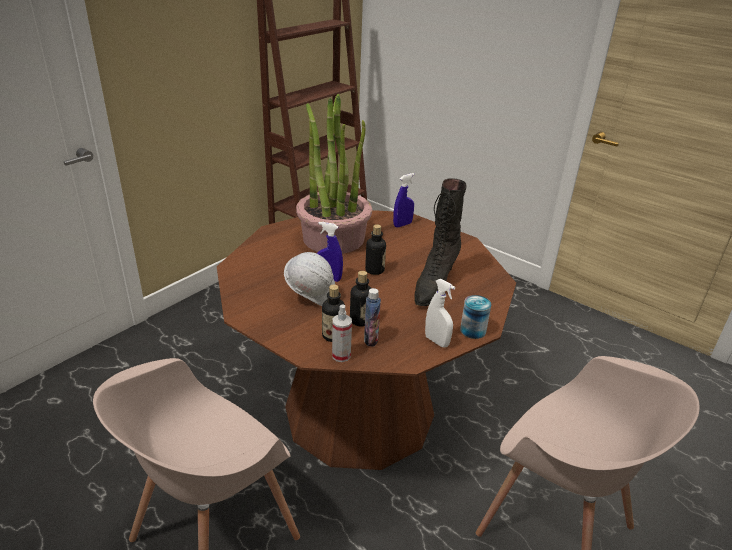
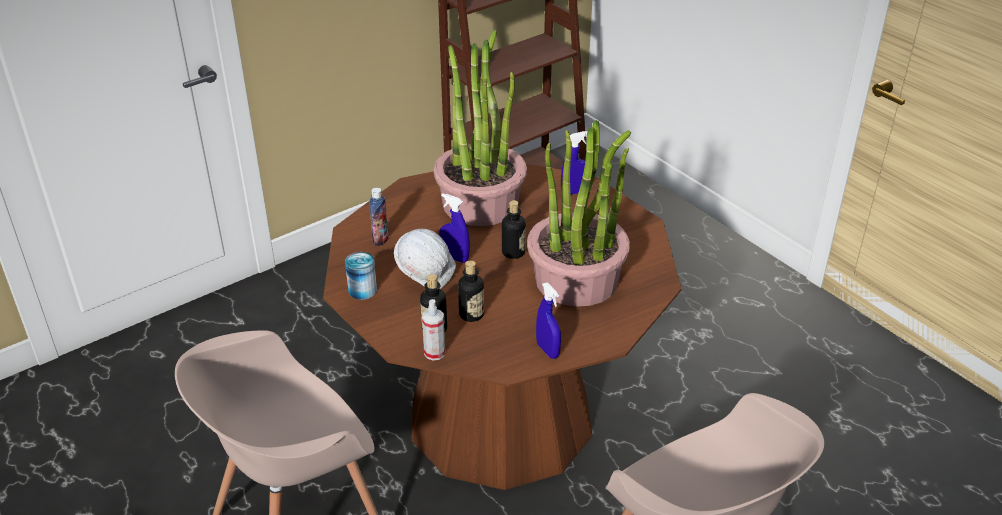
camera: 15 degrees right, 5 degrees up
bottle [364,288,381,346] -> bottle moved to [369,188,388,246]
black boot [414,178,467,306] -> potted plant [527,120,631,307]
white spray bottle [425,279,455,347] -> blue spray bottle [536,283,561,359]
can [460,295,491,339] -> can moved to [345,252,377,300]

